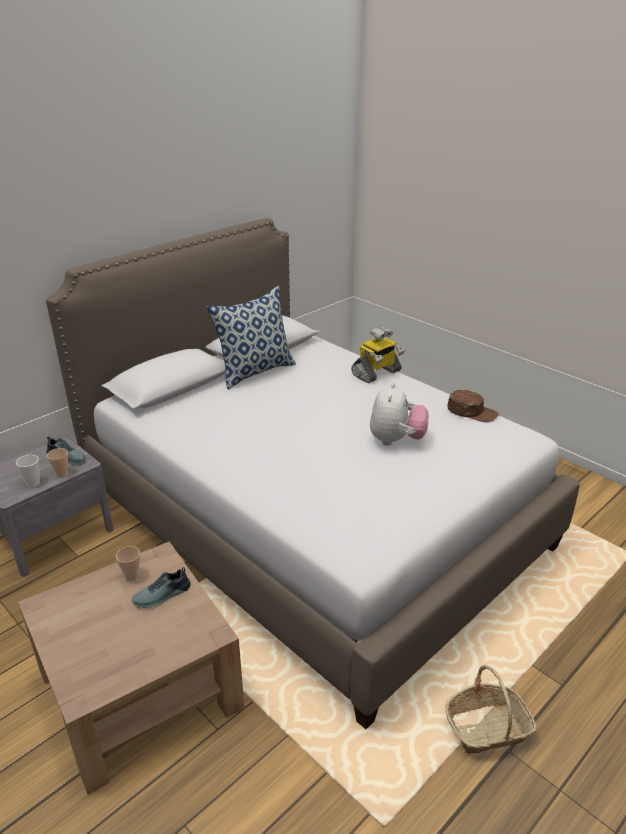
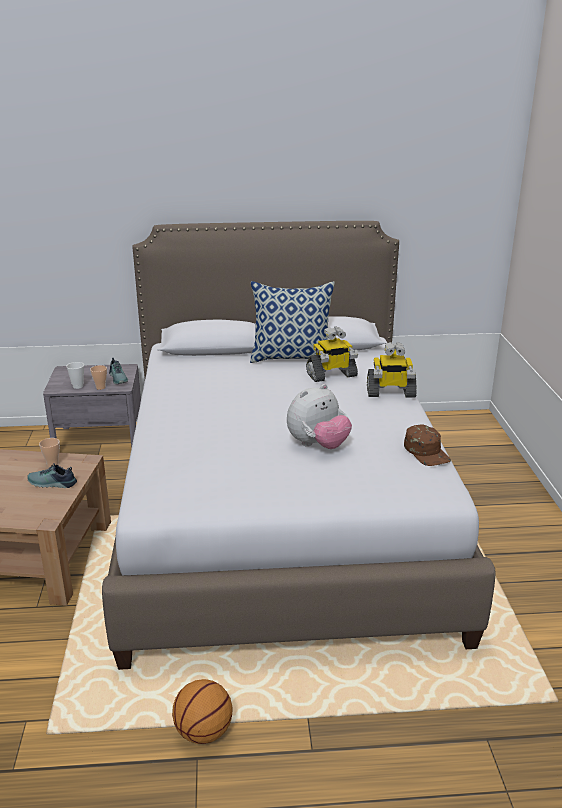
camera: 40 degrees right, 5 degrees down
basket [445,665,537,753] -> basketball [172,679,233,744]
none -> toy robot [306,326,358,382]

